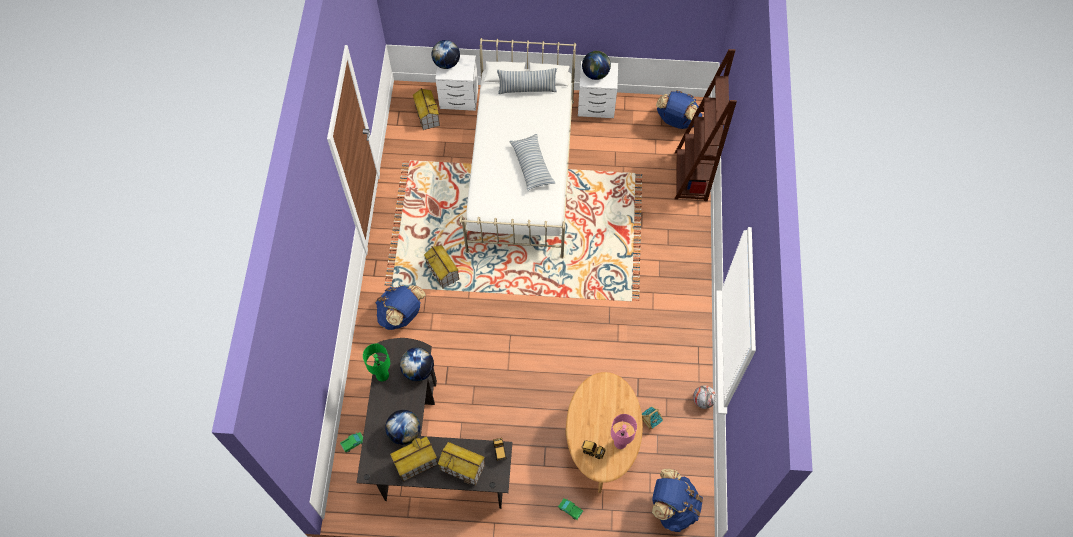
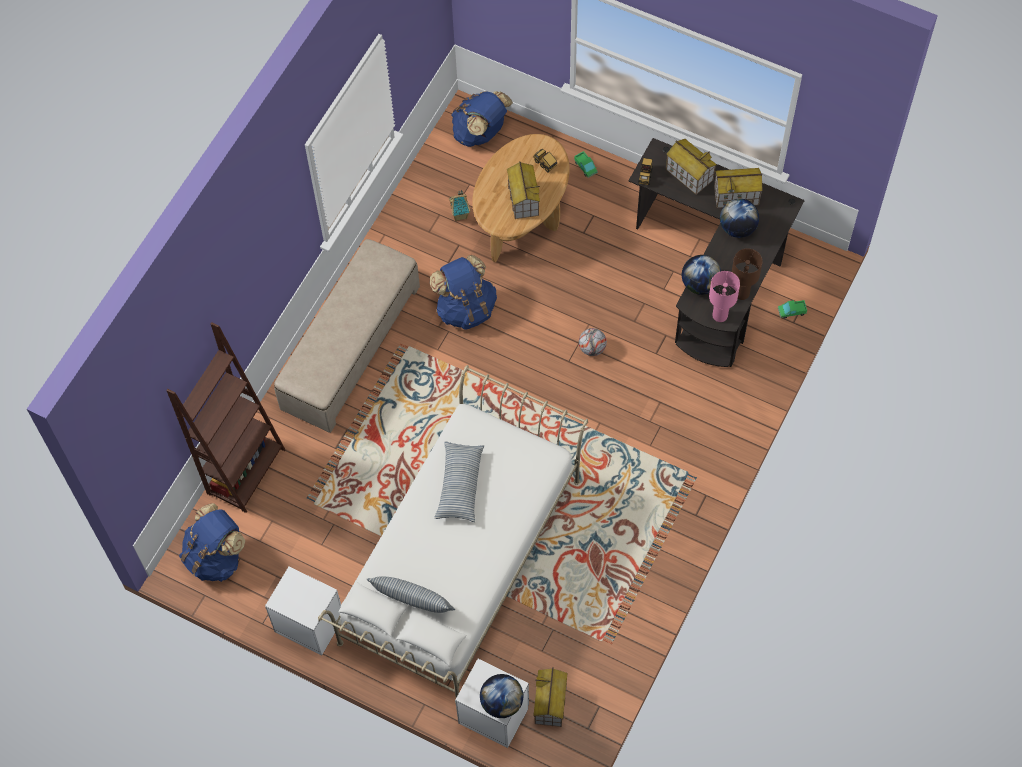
camera: 155 degrees left, 0 degrees up
green table lamp [363,344,390,381] -> brown table lamp [732,248,763,300]
blue backpack [376,285,426,330] -> blue backpack moved to [430,255,497,330]
toy house [424,245,459,289] -> toy house moved to [507,161,540,219]
globe [582,51,611,80] -> none
pink table lamp [611,414,637,449] -> pink table lamp moved to [709,271,740,322]
football [693,385,716,409] -> football moved to [579,328,607,356]
none -> beige bench [274,239,420,433]

